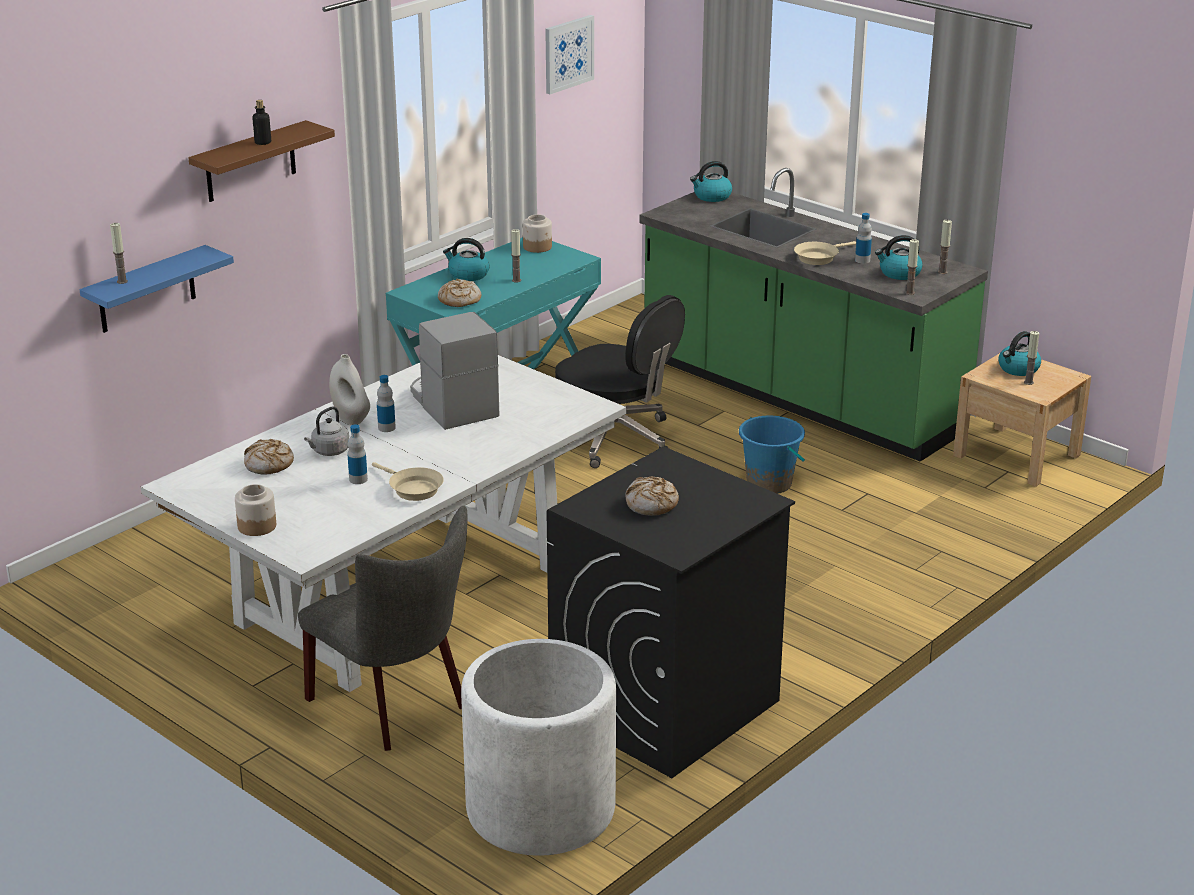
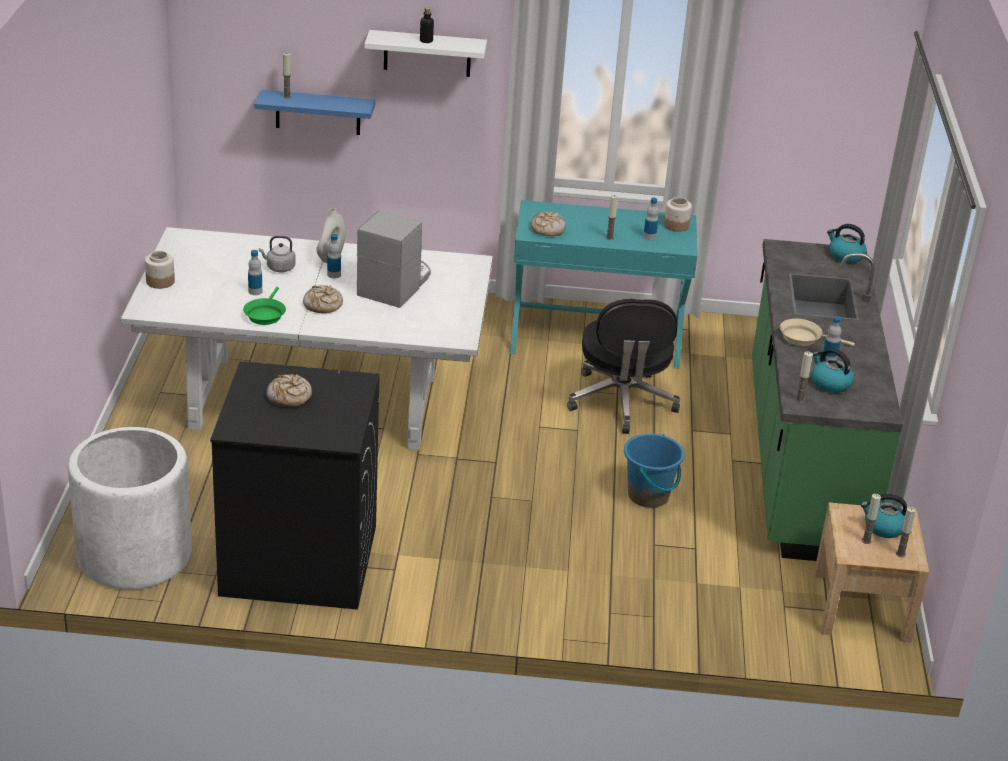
camera: 50 degrees right, 5 degrees up
brown shelf [188,120,335,202] -> white shelf [364,30,487,77]
bread [244,439,294,474] -> bread moved to [303,285,343,313]
grey chair [298,506,467,751] -> none
beige frying pan [372,462,444,501] -> green frying pan [243,287,286,325]
kettle [443,238,490,281] -> none
picture [545,15,594,94] -> none
candle [938,220,952,274] -> candle moved to [896,507,916,557]
none -> bottle [643,198,659,240]

